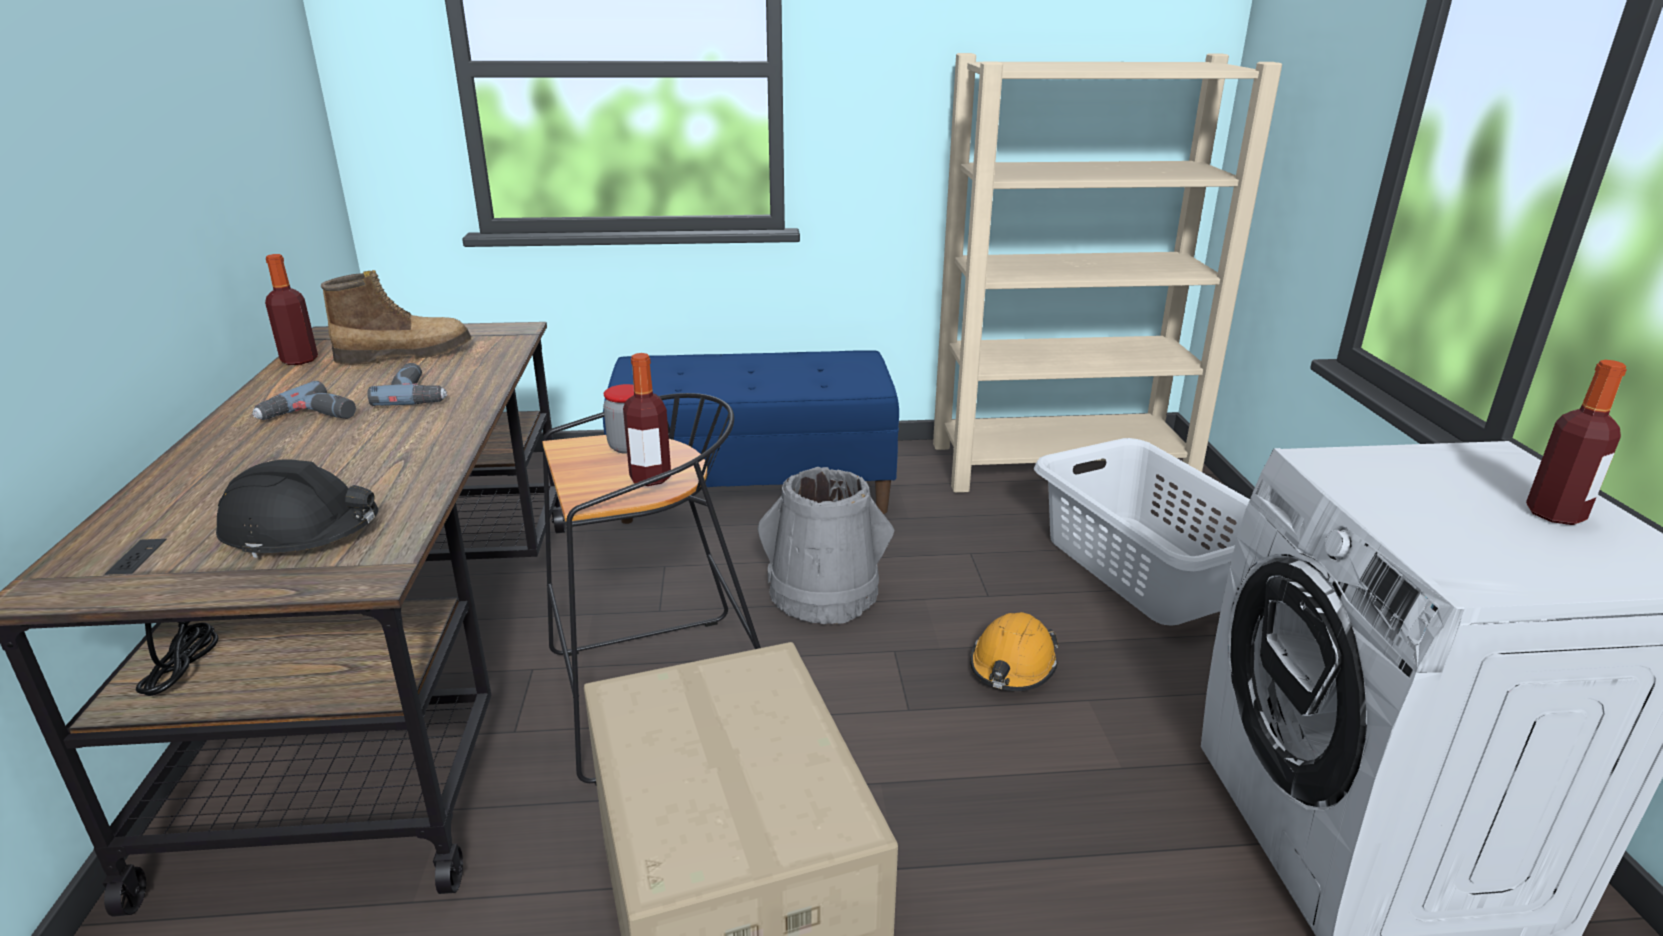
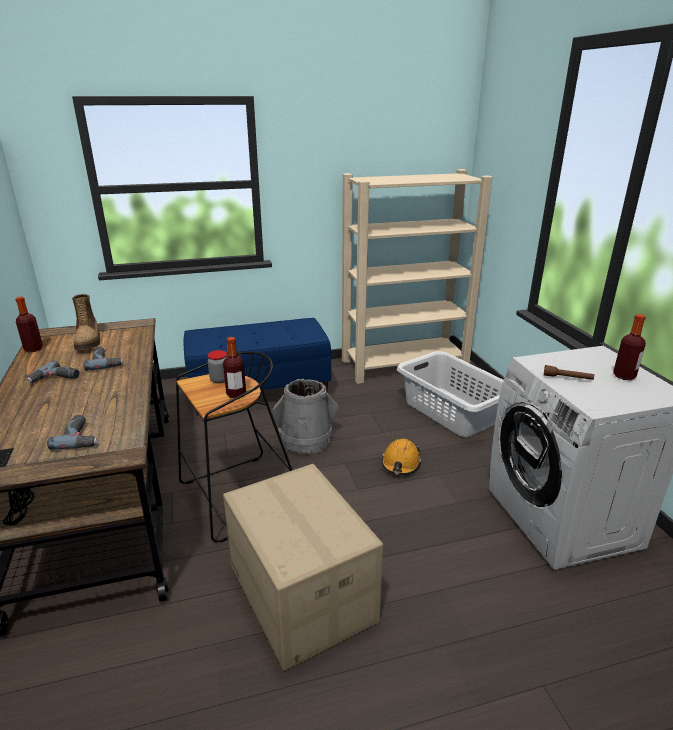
camera: 10 degrees left, 0 degrees up
black hard hat [216,459,378,558] -> power drill [47,415,99,449]
boot [321,270,471,365] -> boot turned 105 degrees clockwise [72,294,100,350]
none -> brown flashlight [544,365,594,380]

